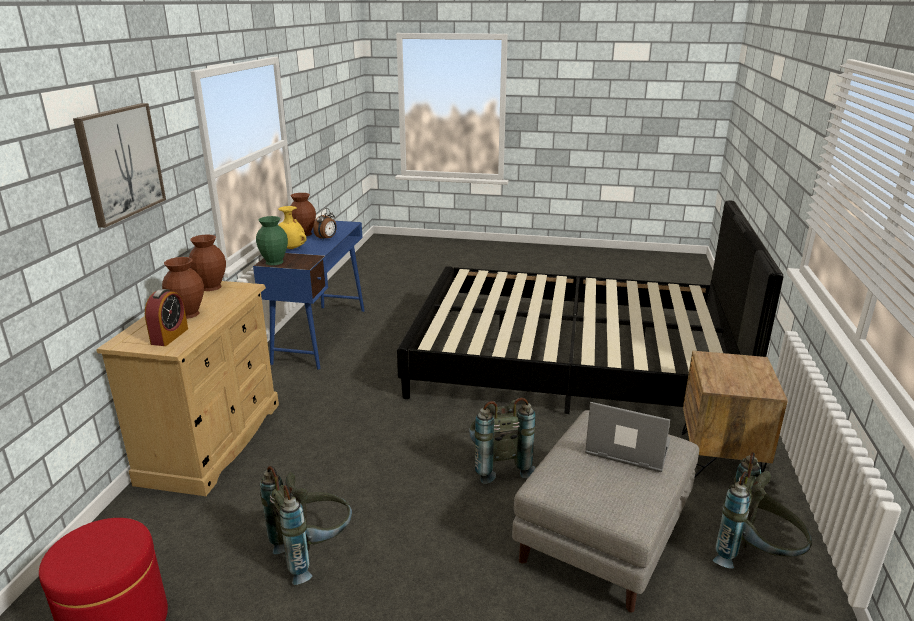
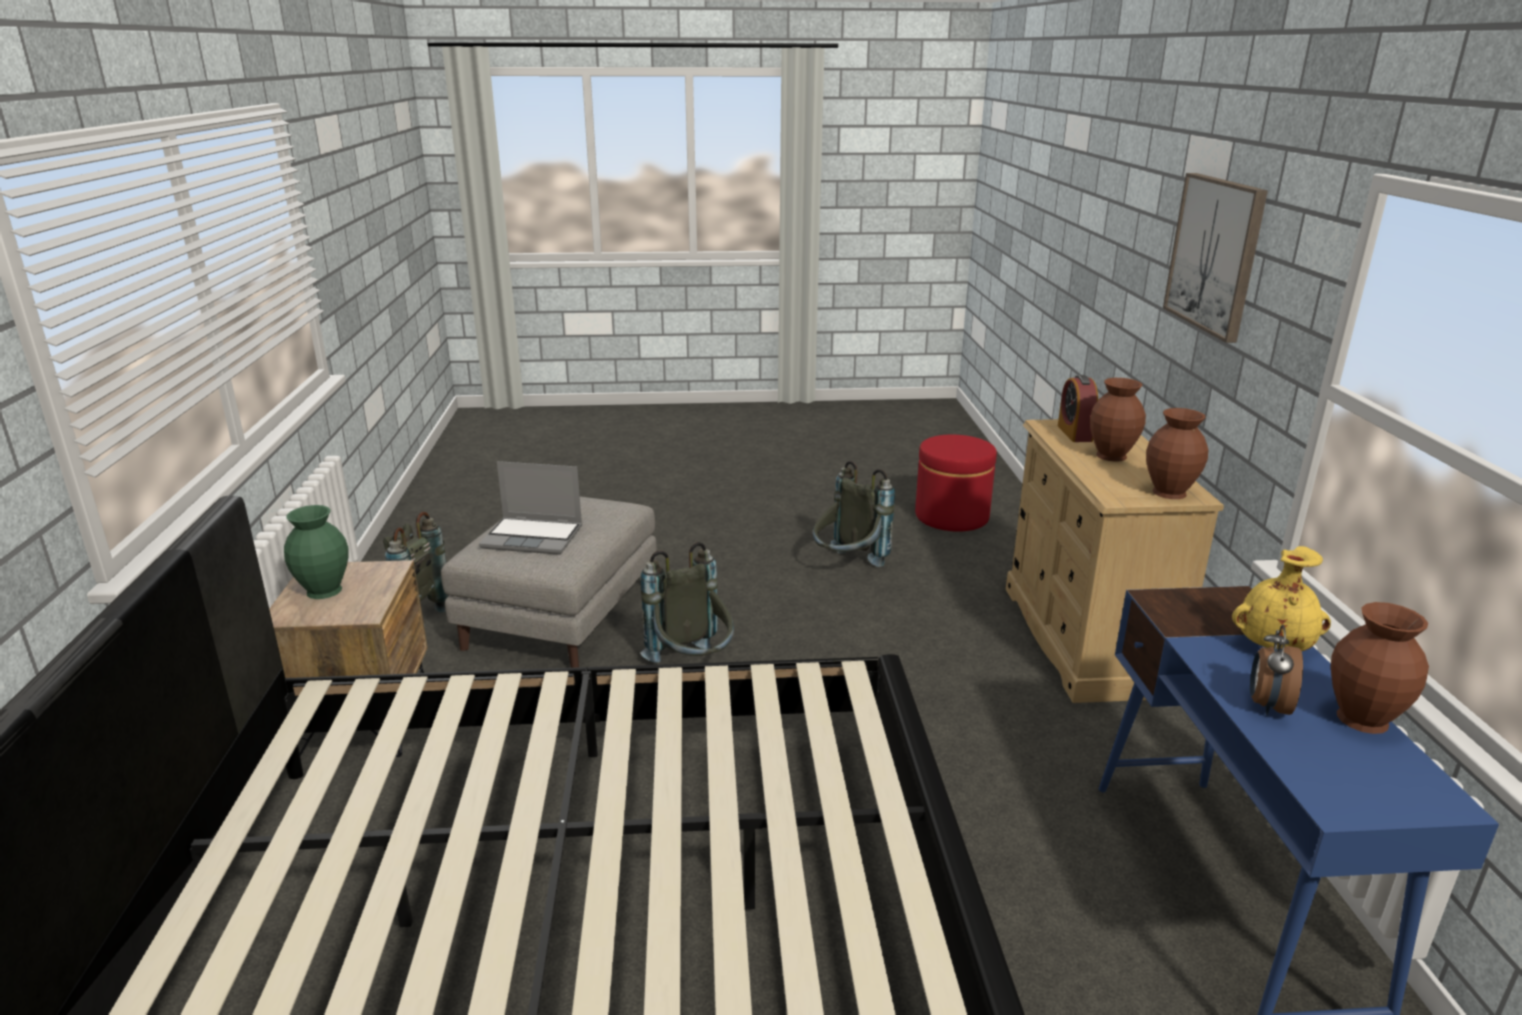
camera: 165 degrees right, 0 degrees up
green vase [256,216,288,265] -> green vase moved to [284,505,349,599]

